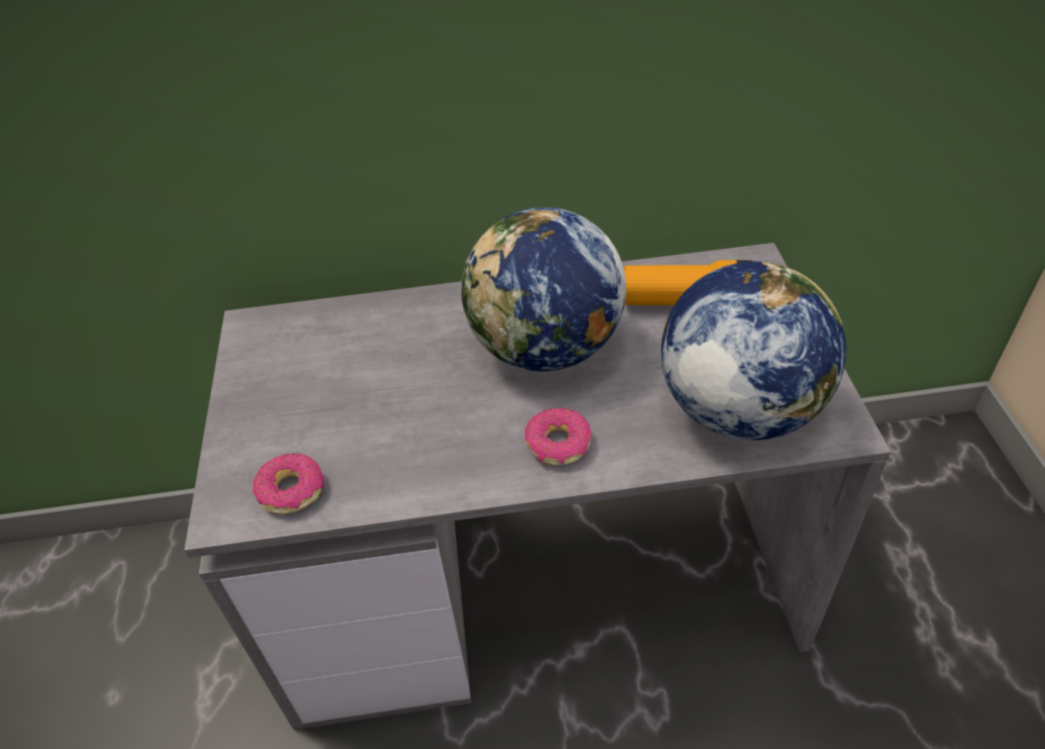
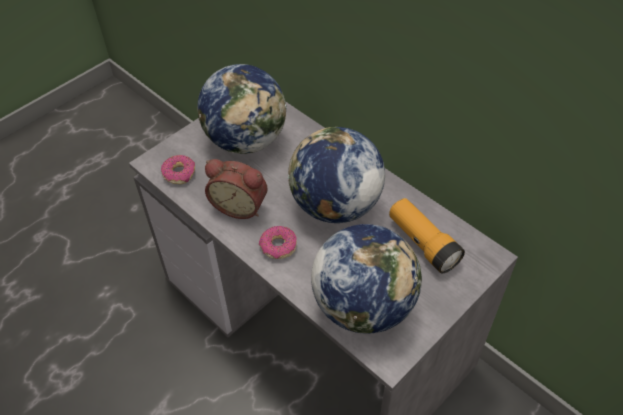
camera: 50 degrees right, 5 degrees up
none -> globe [197,64,287,154]
none -> alarm clock [205,159,268,219]

